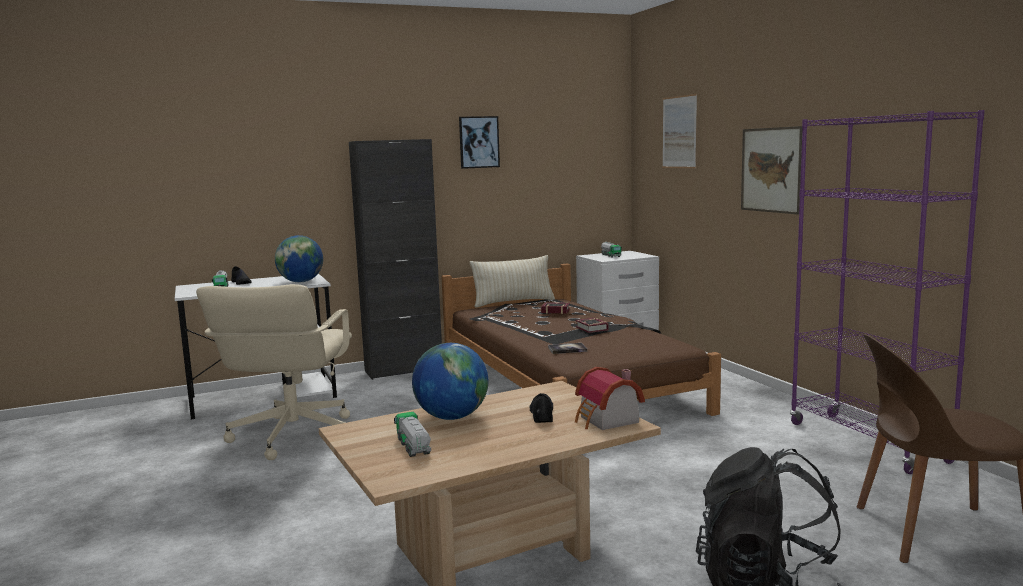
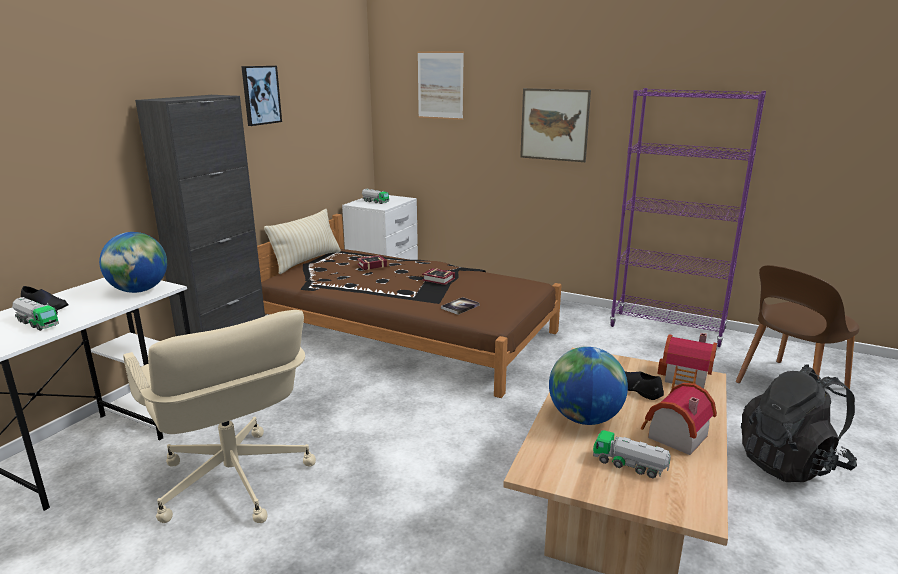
camera: 40 degrees left, 10 degrees up
none -> toy house [641,383,717,455]

